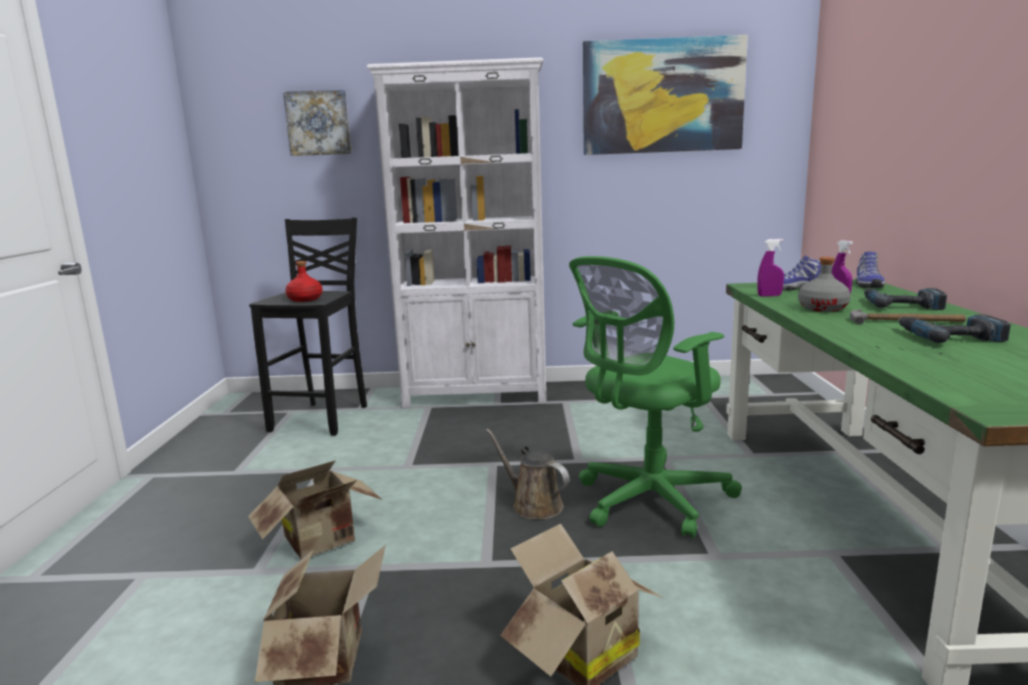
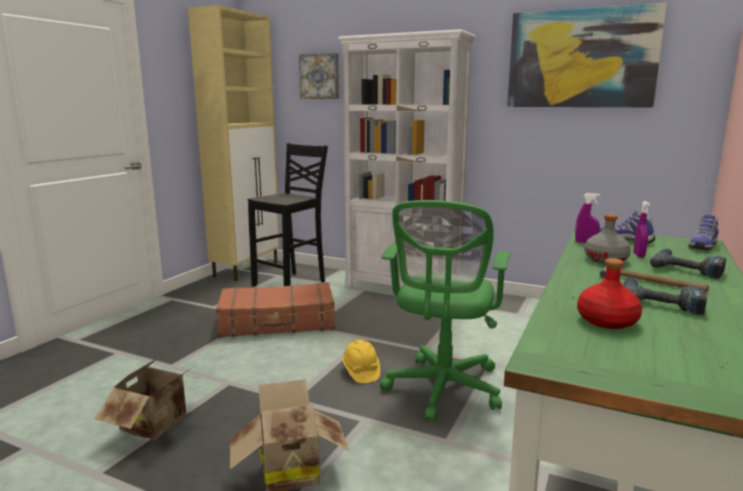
camera: 25 degrees right, 0 degrees up
cardboard box [248,460,382,559] -> none
red bottle [285,261,323,302] -> red bottle moved to [577,258,642,329]
brown watering can [486,429,570,520] -> yellow hard hat [342,340,380,383]
green office chair [569,256,742,538] -> green office chair turned 60 degrees counterclockwise [380,200,510,422]
none -> beige cabinet [188,5,280,281]
none -> brown suitcase [216,282,335,337]

